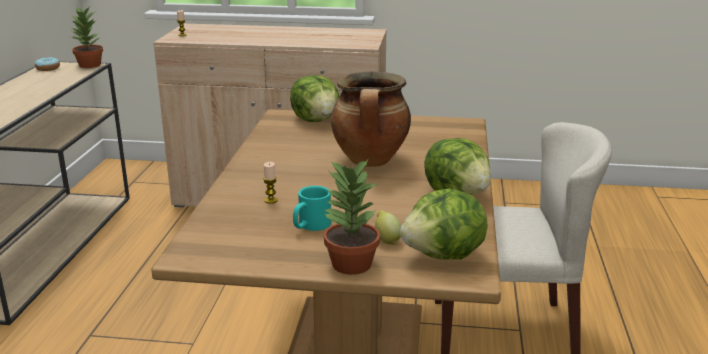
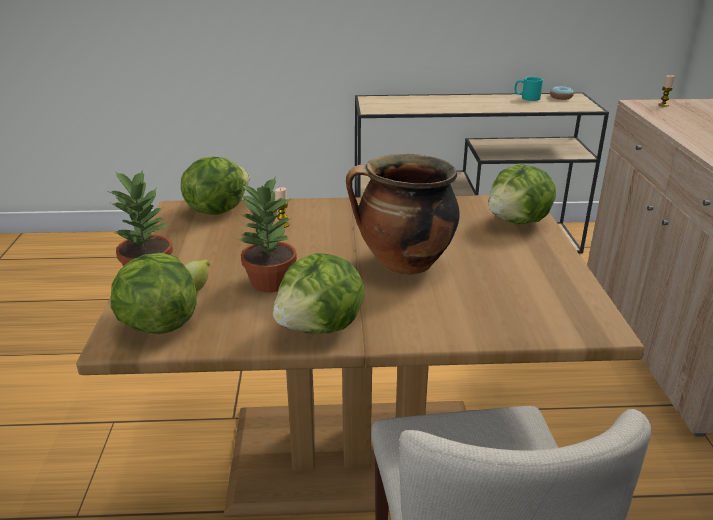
camera: 80 degrees right, 5 degrees up
potted plant [70,7,103,68] -> potted plant moved to [238,176,297,292]
turquoise mug [293,186,331,231] -> turquoise mug moved to [515,77,543,101]
none -> lettuce [181,157,250,215]

